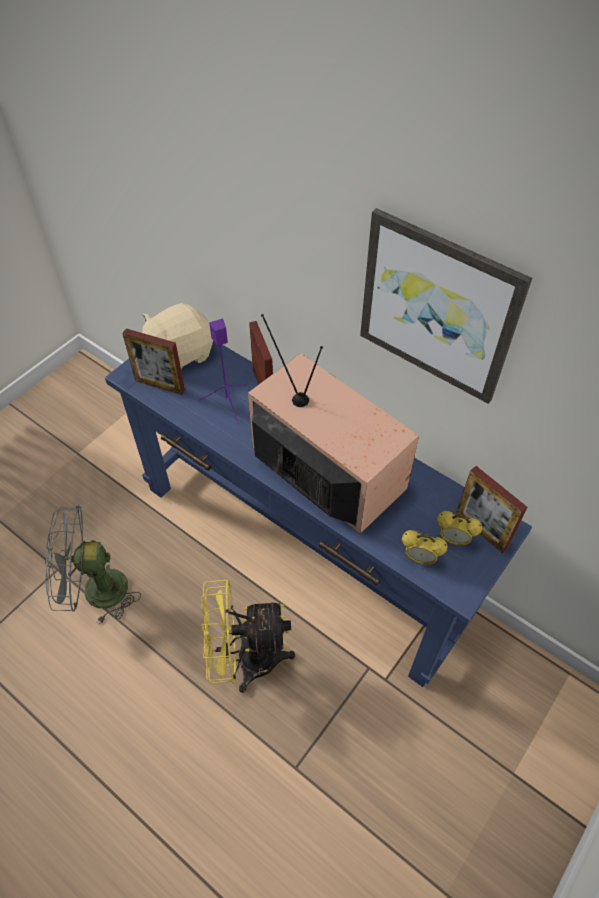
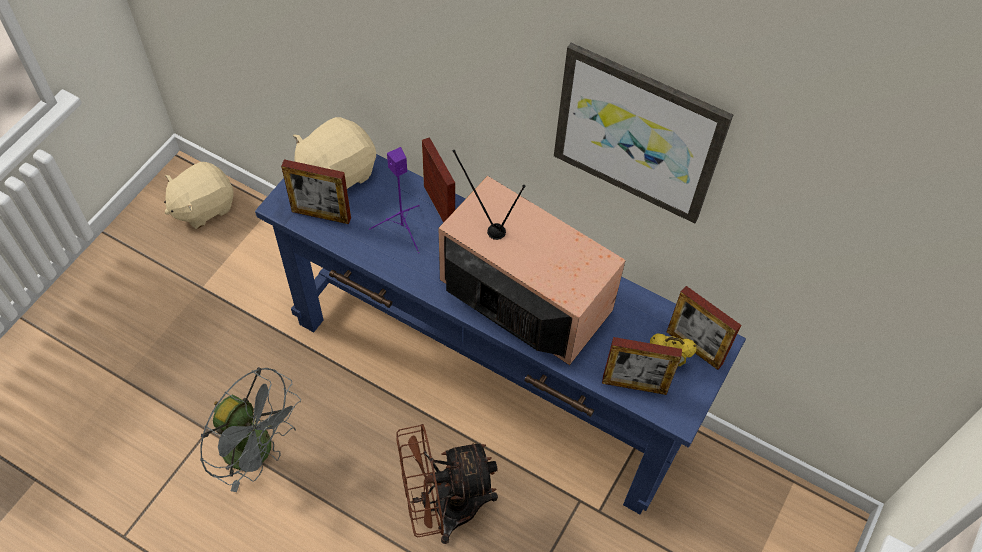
camera: 10 degrees left, 5 degrees up
grey fan [45,506,141,624] -> grey fan turned 135 degrees counterclockwise [200,367,301,492]
yellow fan [201,579,295,693] -> brown fan [396,424,498,544]
alarm clock [402,530,447,565] -> picture frame [602,337,682,395]
none -> beige plush toy [164,162,233,229]

